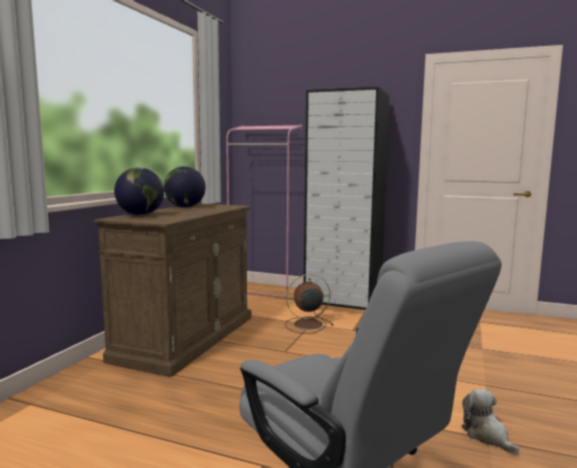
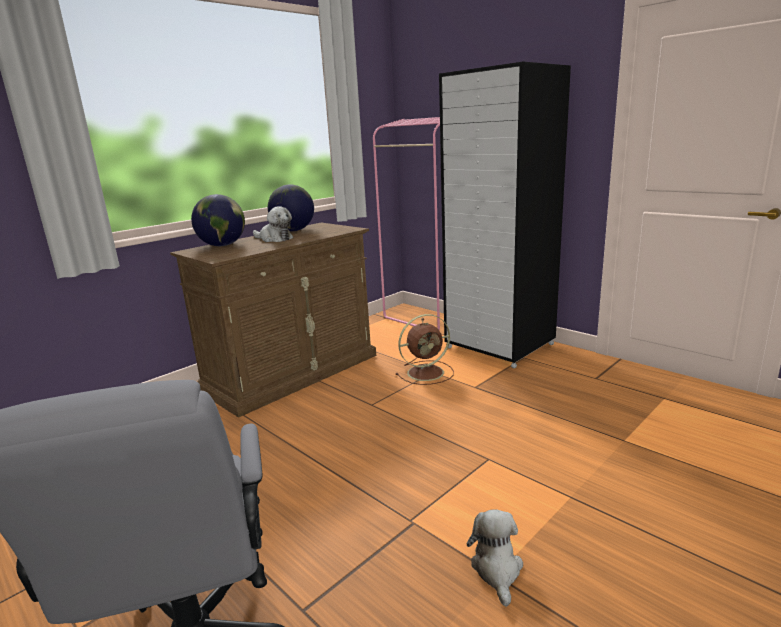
camera: 25 degrees right, 10 degrees up
brown fan [285,274,333,334] -> brown fan turned 150 degrees clockwise [396,314,454,385]
none -> plush toy [253,206,293,242]

